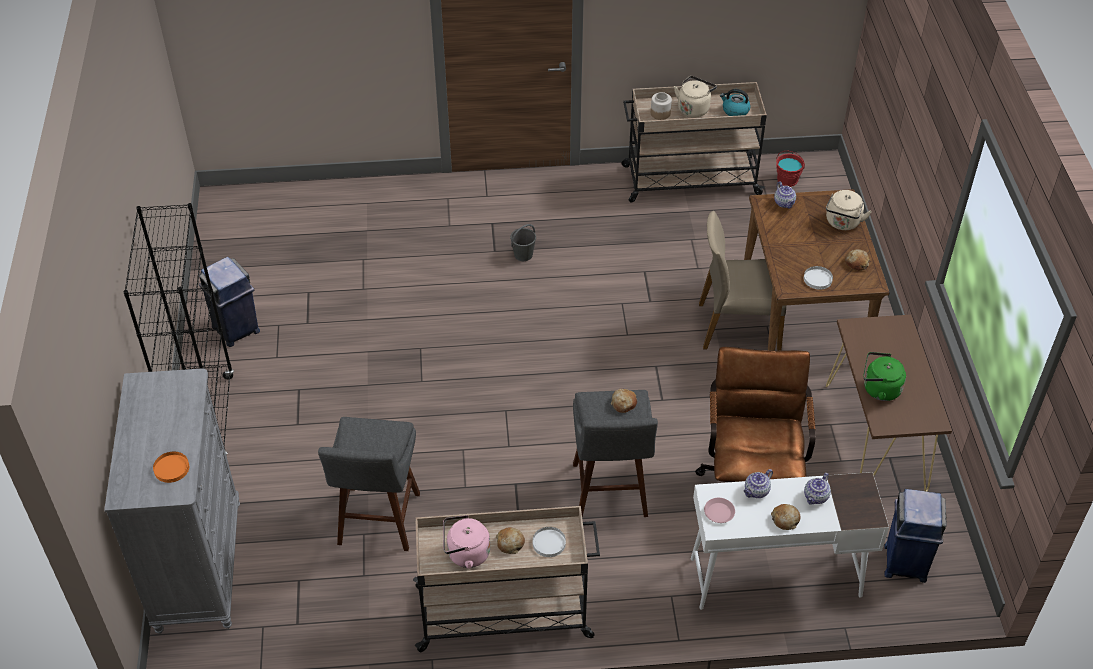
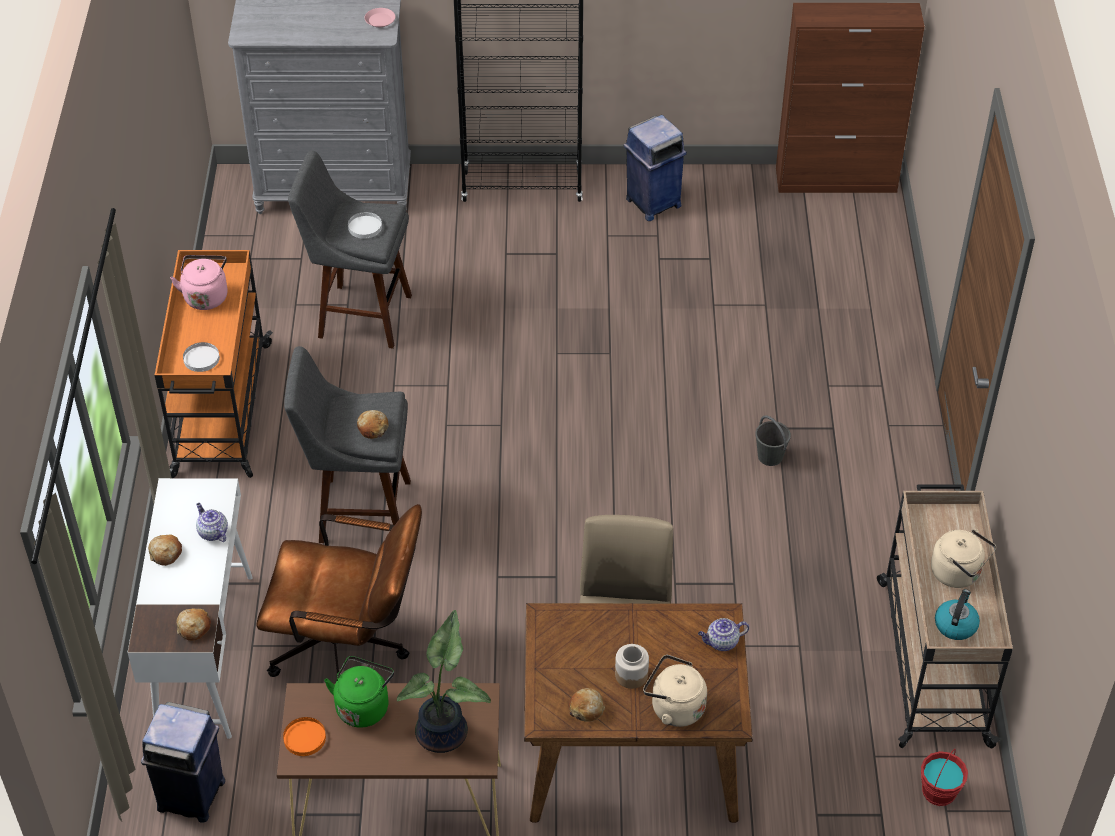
camera: 95 degrees right, 0 degrees up
orange plate [153,452,189,483] -> orange plate moved to [283,717,326,756]
beige cart [413,506,600,652] -> orange cart [154,250,273,478]
bread [496,528,525,554] -> bread moved to [177,609,211,641]
jar [651,92,672,120] -> jar moved to [615,644,649,689]
pink plate [704,498,735,523] -> pink plate moved to [365,8,395,27]
white plate [804,266,833,290] -> white plate moved to [348,212,382,239]
teapot [804,473,831,505] -> none
none -> potted plant [397,610,491,753]
none -> brown cabinet [776,3,925,193]

